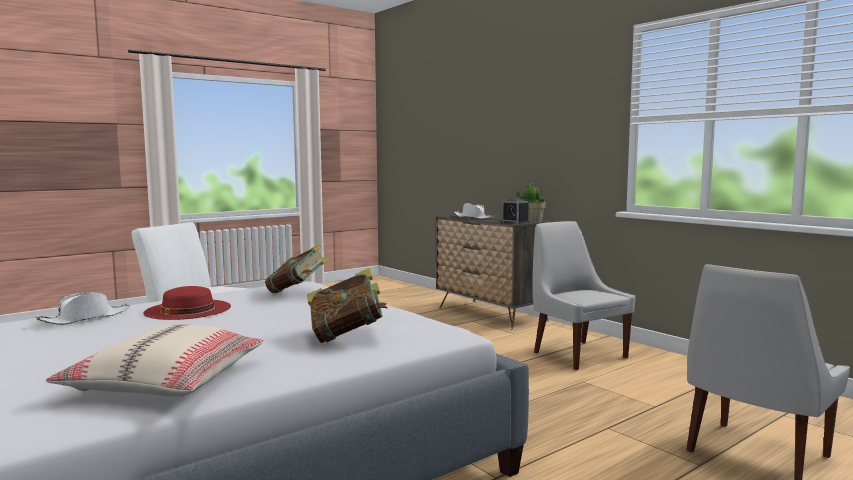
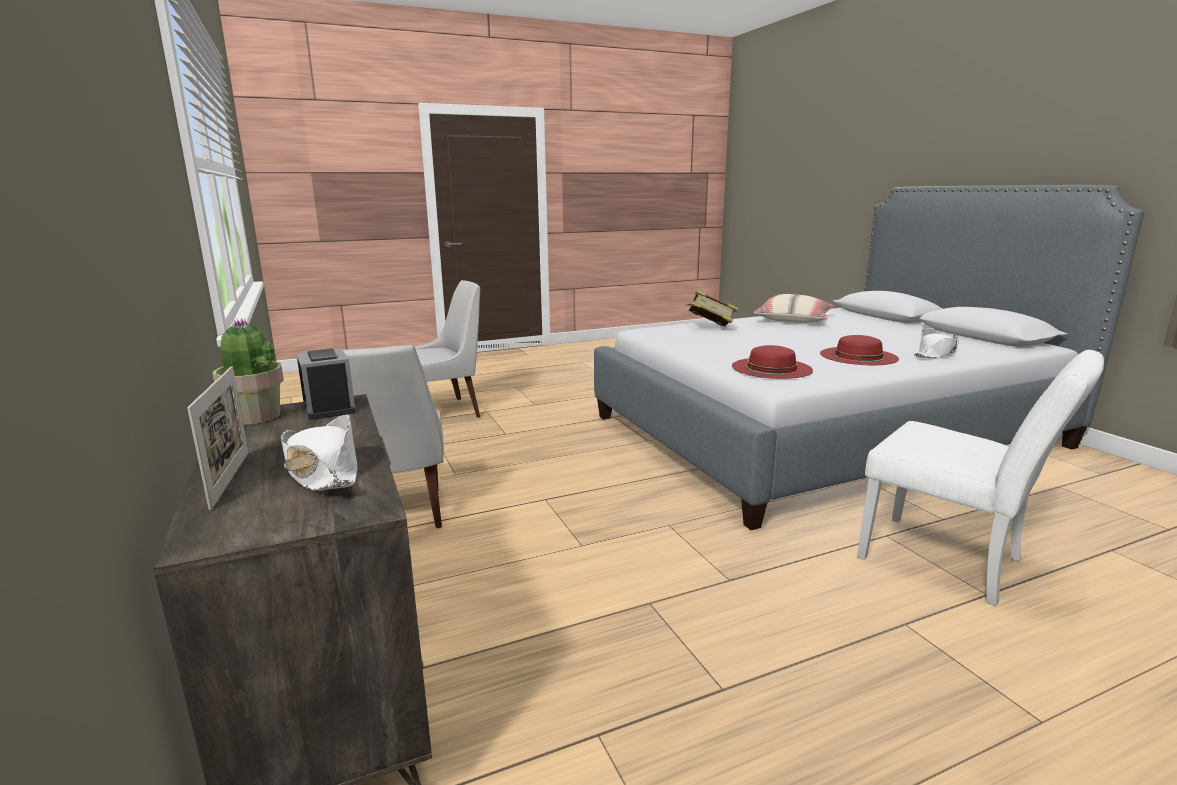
camera: 165 degrees left, 10 degrees up
book [265,244,330,293] -> red hat [732,345,813,379]
none -> picture frame [187,367,249,510]

